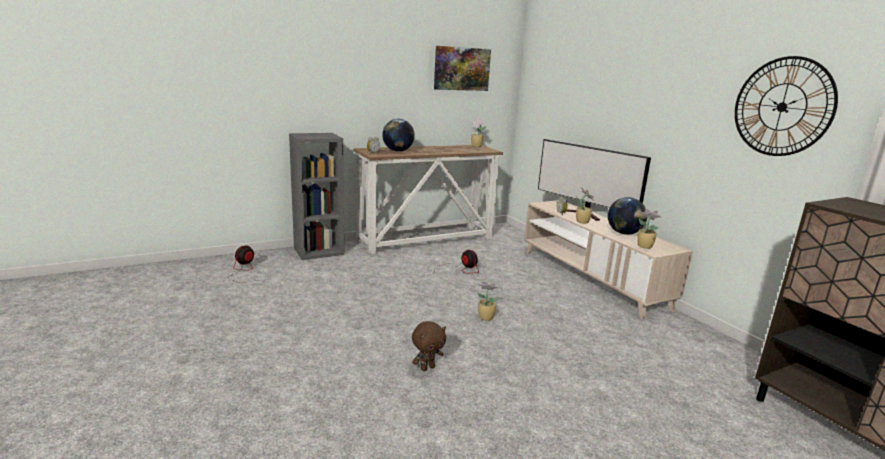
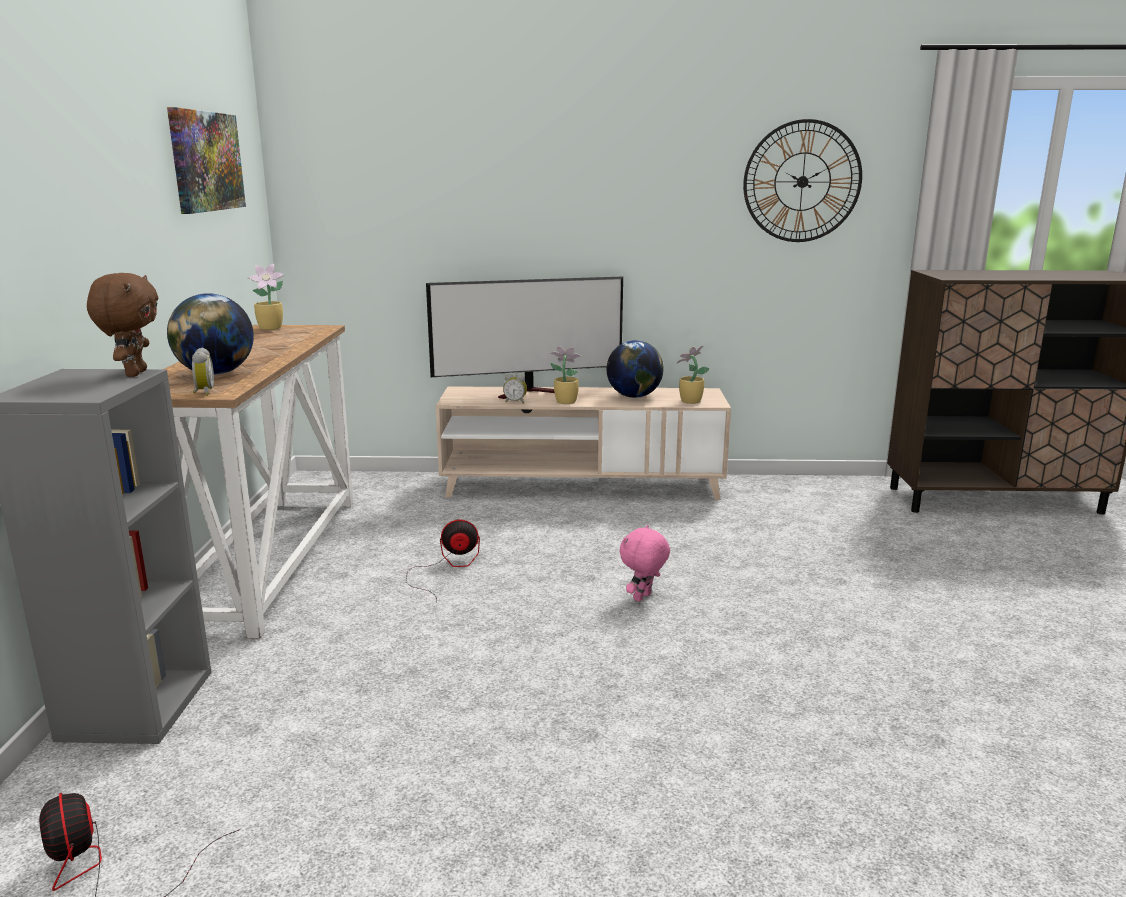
camera: 60 degrees left, 0 degrees up
brown plush toy [412,321,446,371] -> brown plush toy moved to [87,273,158,377]
potted plant [477,282,500,321] -> pink plush toy [620,525,670,602]

